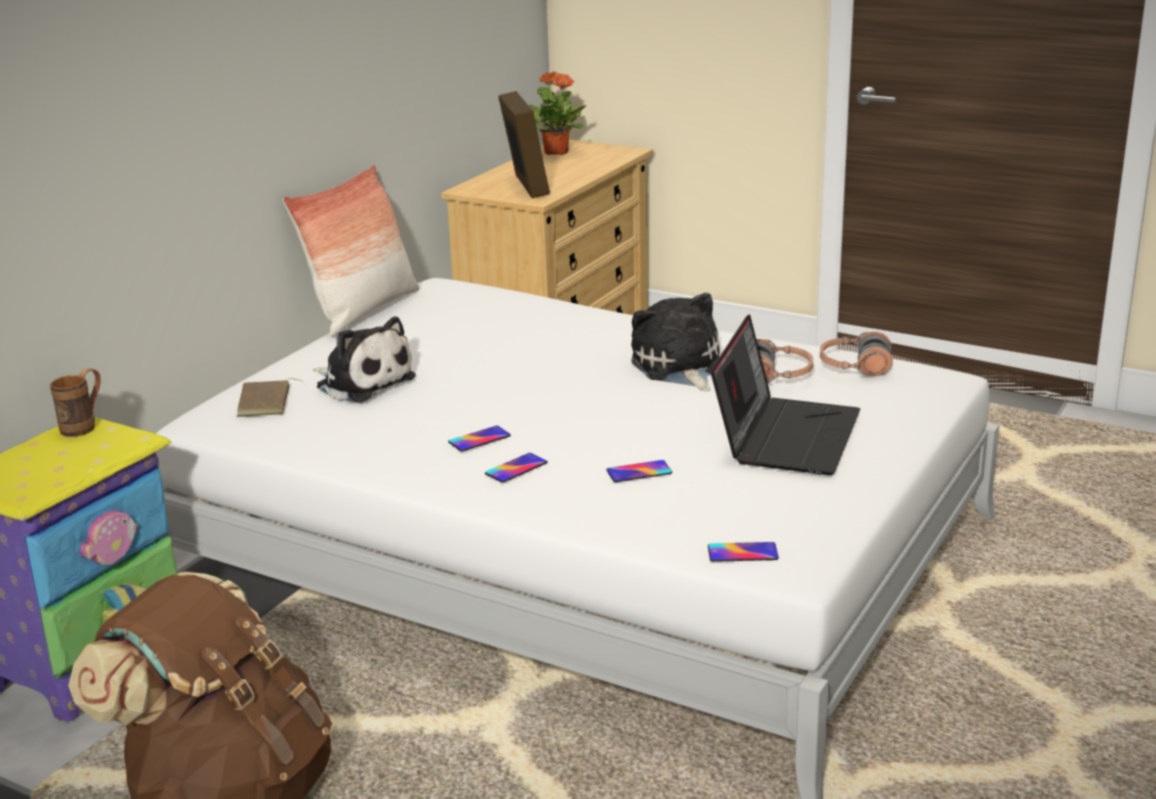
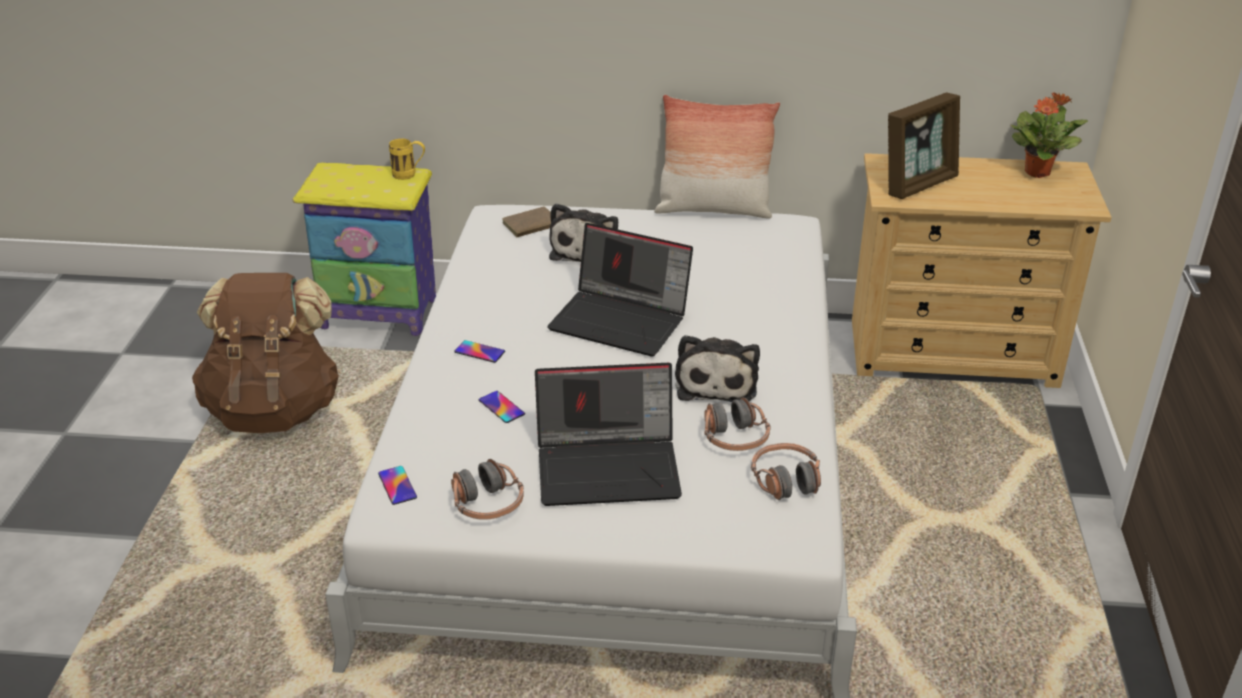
camera: 65 degrees right, 10 degrees up
brown mug [50,368,101,437] -> yellow mug [389,138,425,180]
phone [448,426,511,452] -> none
plush toy [631,293,720,391] -> plush toy turned 135 degrees clockwise [675,335,760,402]
none -> headphones [451,459,524,520]
none -> laptop [547,223,693,357]

